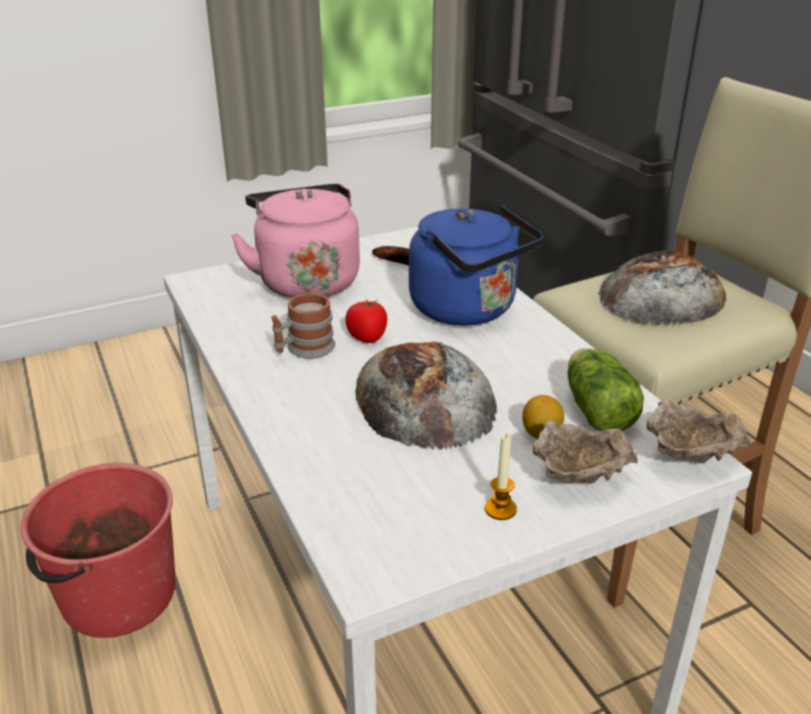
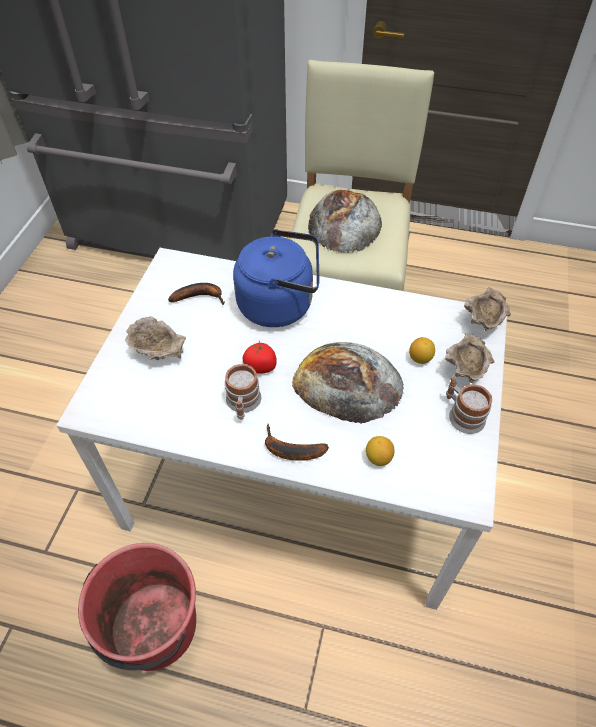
camera: 50 degrees left, 20 degrees up
pink kettle [231,183,360,298] -> beige bowl [125,316,186,360]
candle [485,434,517,520] -> mug [446,376,492,434]
lettuce [567,348,644,431] -> none
none -> banana [265,424,329,461]
none -> lemon [366,436,395,466]

